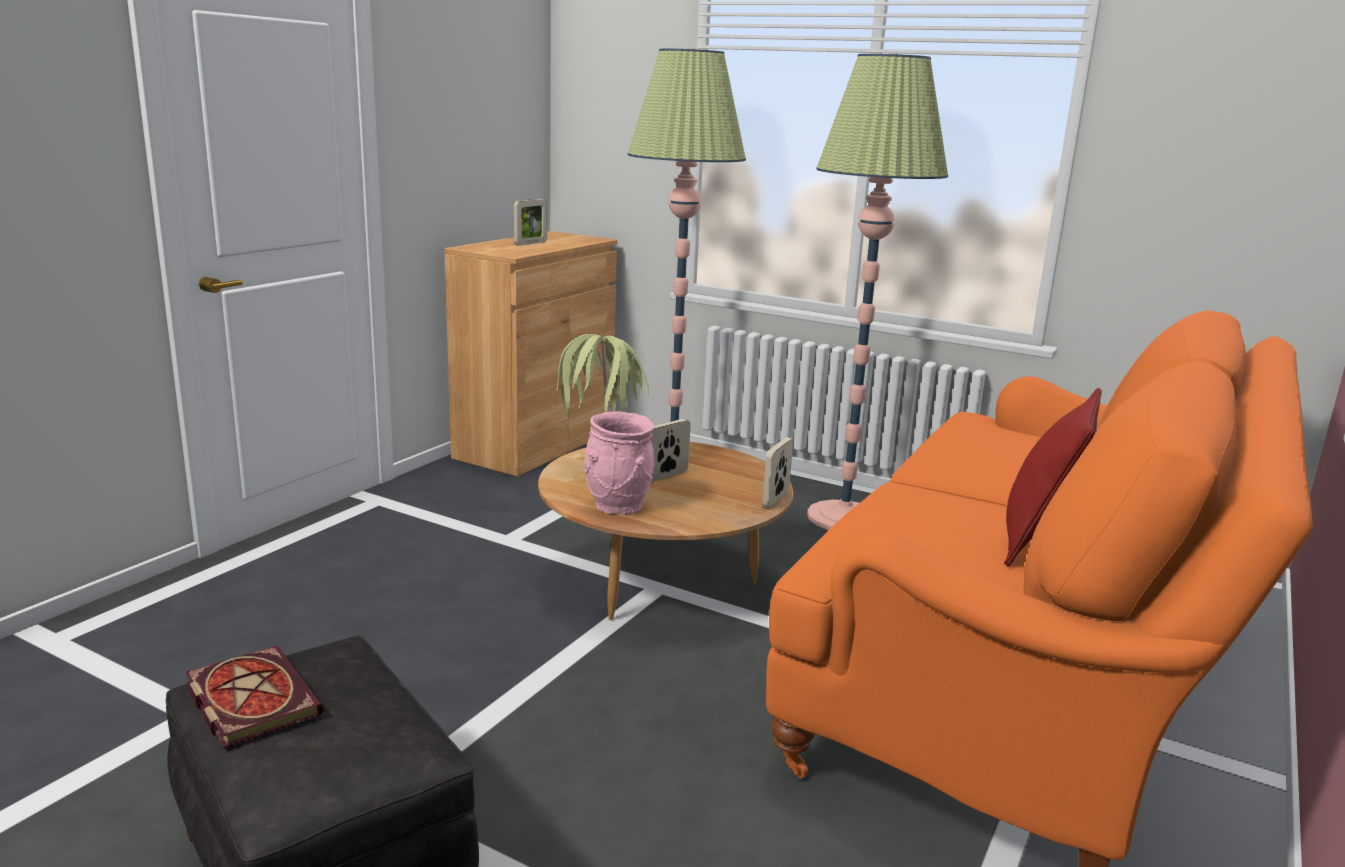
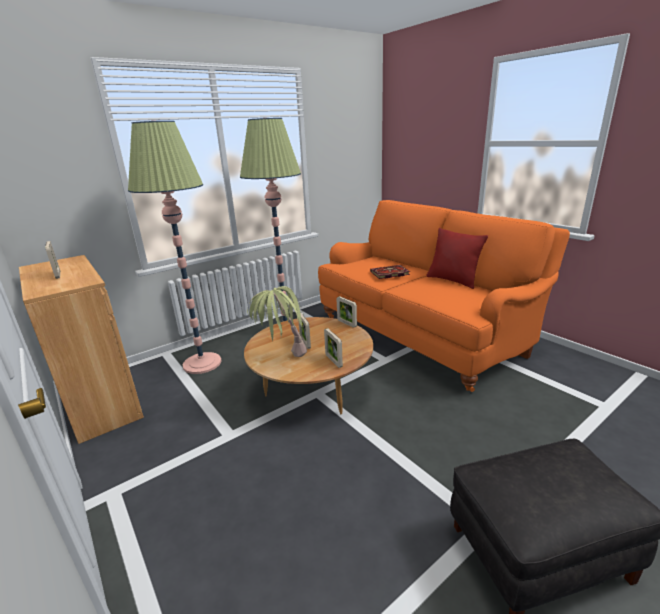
camera: 65 degrees left, 5 degrees up
book [185,646,324,749] -> book moved to [370,265,410,279]
pink vase [584,411,655,515] -> picture frame [324,328,343,368]

